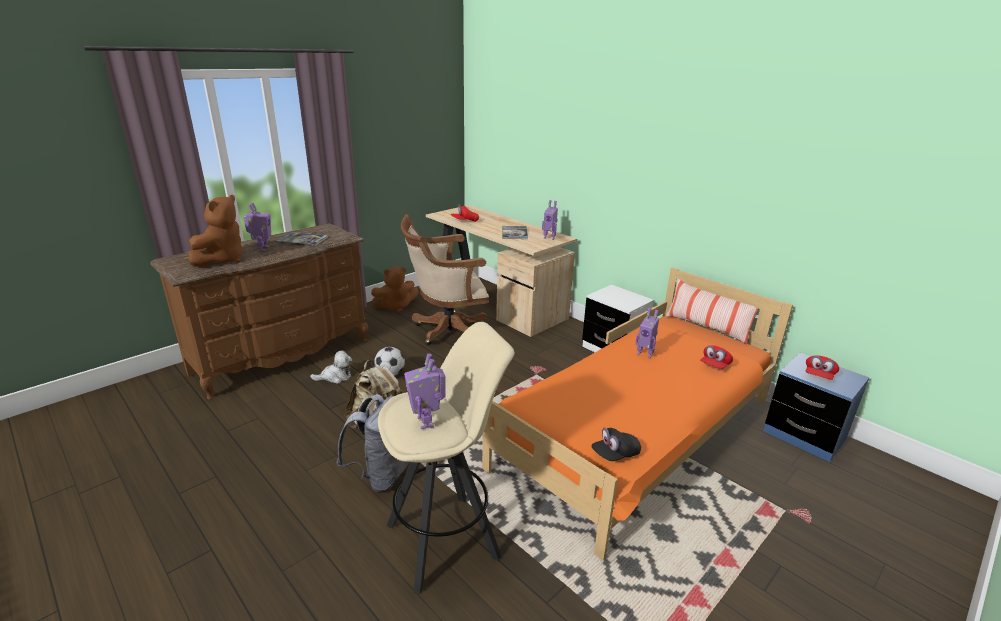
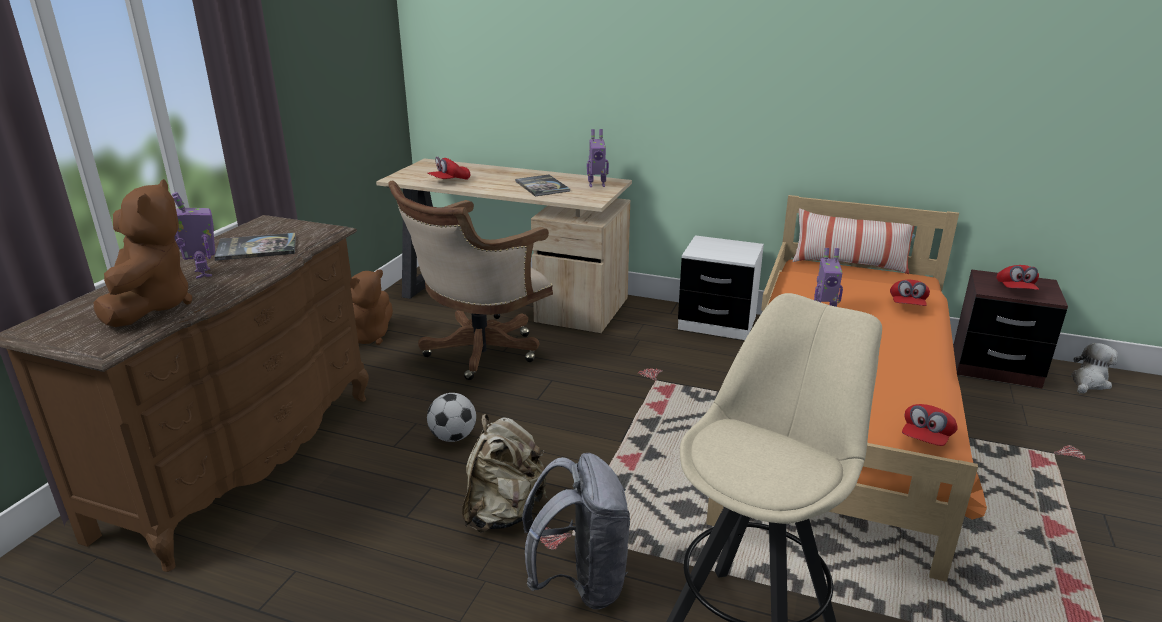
camera: 25 degrees left, 0 degrees up
plush toy [310,350,352,384] -> plush toy moved to [1071,343,1118,394]
toy robot [404,353,446,429] -> none
black cap [592,427,641,461] -> red cap [902,404,958,446]
blue nightstand [763,353,869,462] -> brown nightstand [953,269,1068,388]

